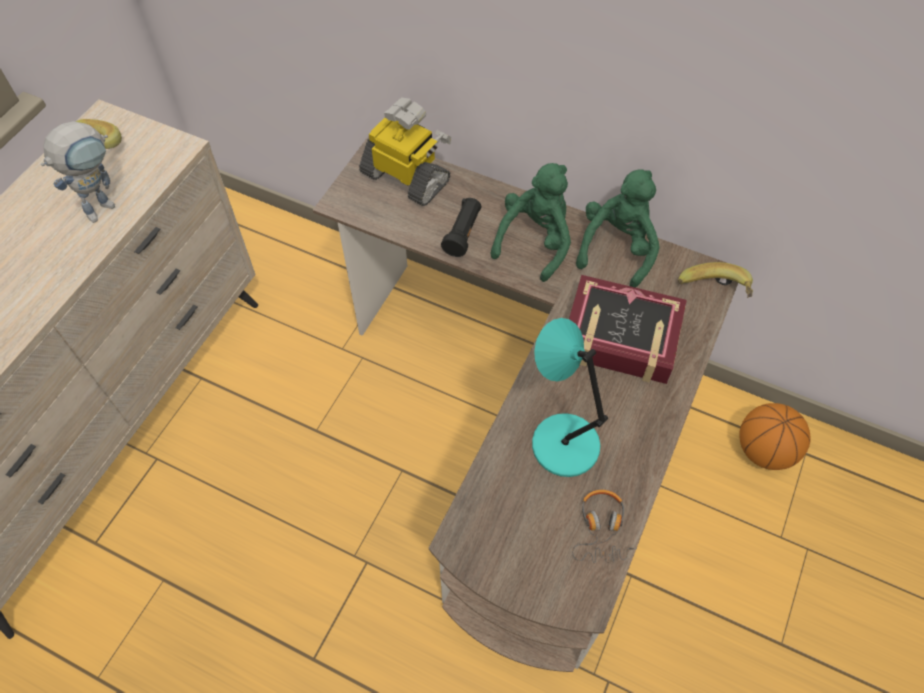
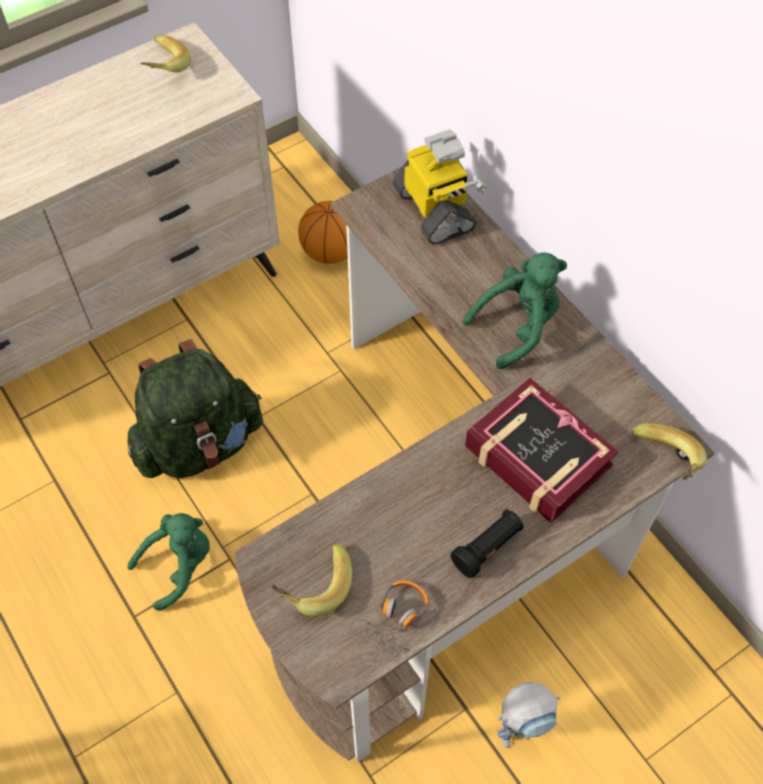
camera: 30 degrees right, 0 degrees up
toy robot [41,121,115,223] -> toy robot moved to [497,682,560,748]
black flashlight [441,198,481,257] -> black flashlight moved to [451,508,524,578]
turquoise table lamp [532,318,608,477] -> none
green plush toy [576,169,659,288] -> green plush toy moved to [128,513,210,611]
basketball [739,403,810,470] -> basketball moved to [298,201,348,264]
none -> green backpack [127,339,263,478]
none -> banana [271,543,352,617]

